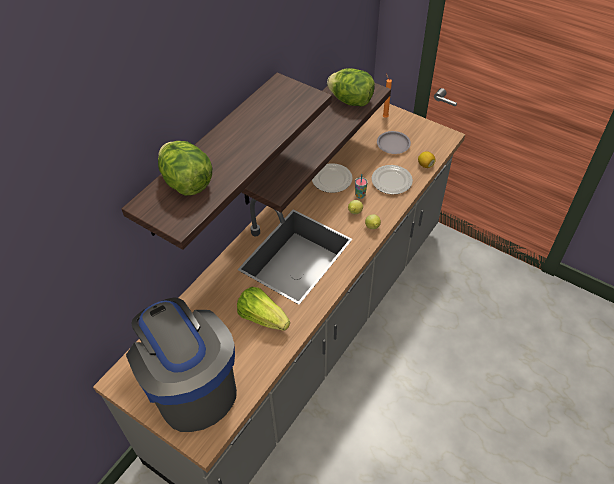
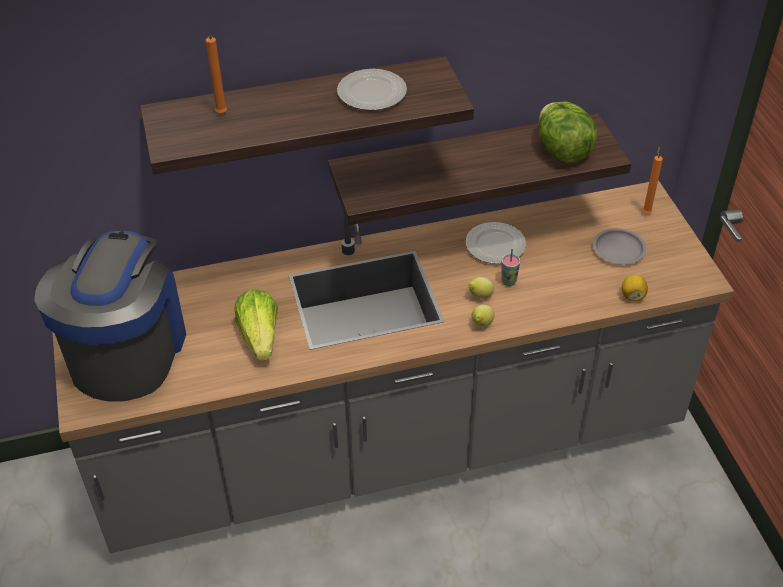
camera: 40 degrees right, 5 degrees down
lettuce [158,141,212,196] -> orange candle [206,36,227,114]
plate [372,165,413,194] -> plate moved to [337,69,407,110]

